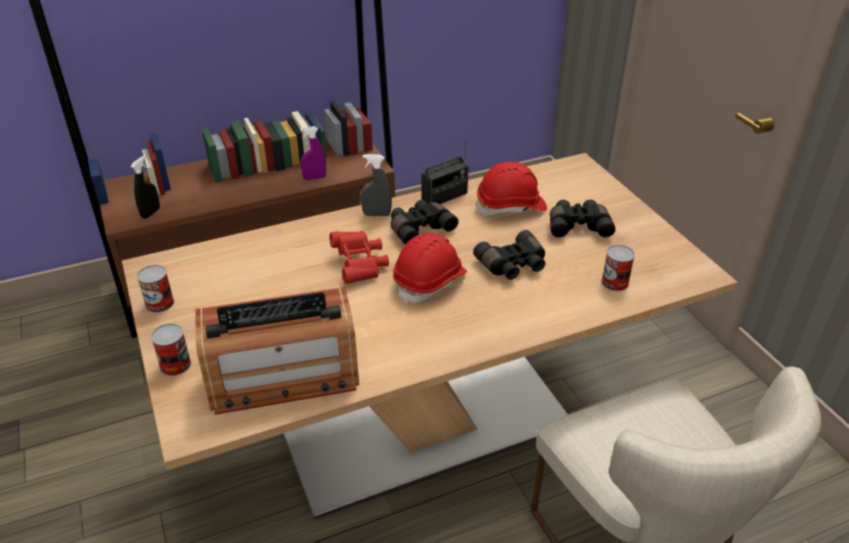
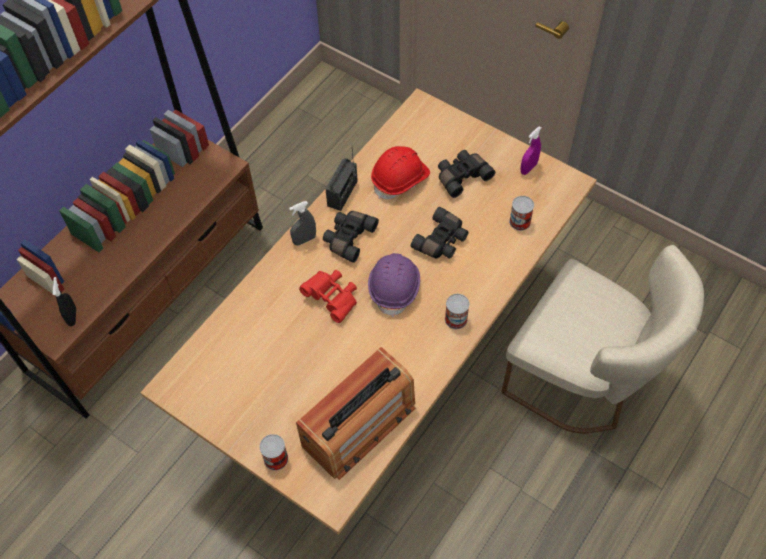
camera: 30 degrees left, 20 degrees up
can [137,265,174,313] -> can moved to [445,294,469,329]
purple spray bottle [300,126,326,180] -> purple spray bottle moved to [520,127,541,175]
red hard hat [393,233,467,304] -> purple hard hat [368,253,420,317]

